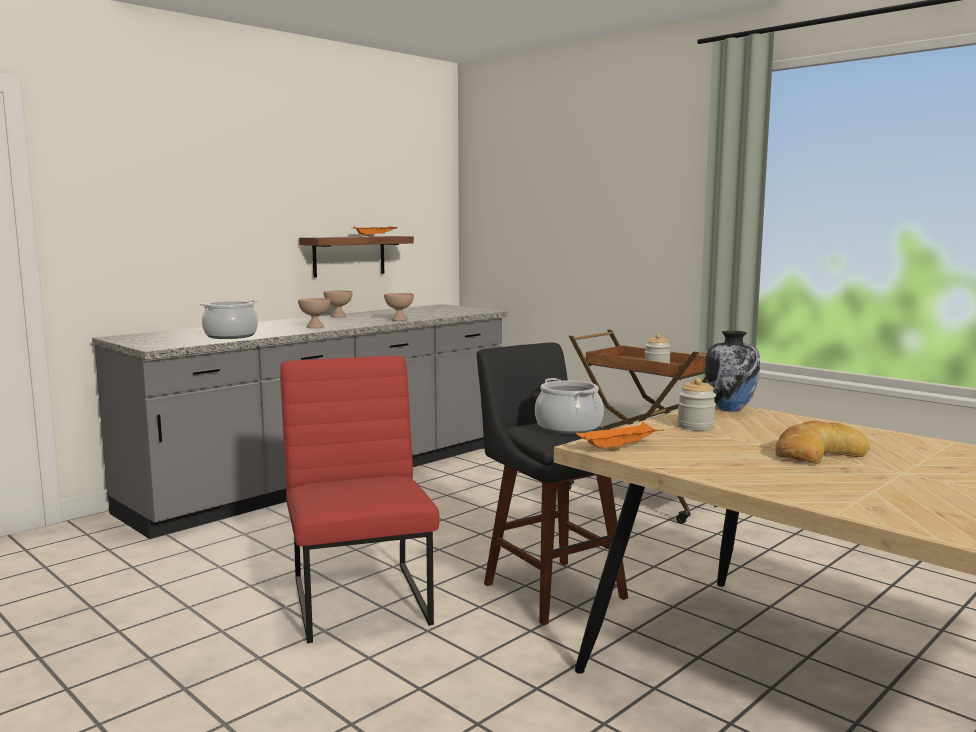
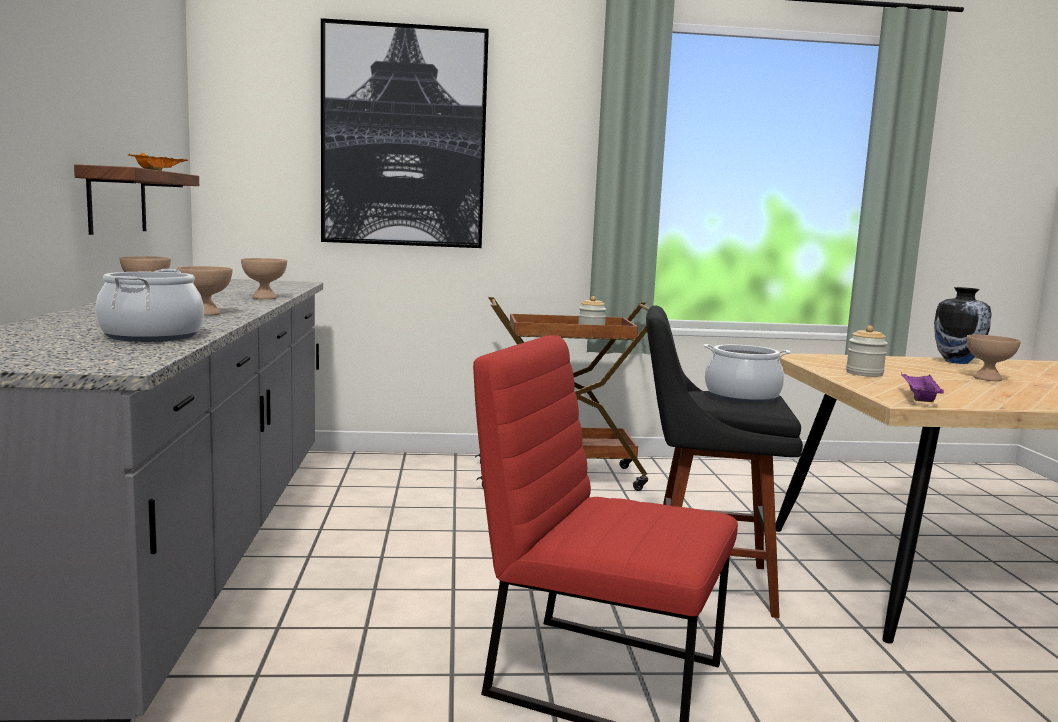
camera: 50 degrees left, 0 degrees up
orange tray [576,422,664,451] -> purple tray [901,371,944,402]
vase [705,331,760,412] -> vase moved to [934,287,991,364]
bread [775,421,870,464] -> beige bowl [967,335,1021,381]
none -> picture [321,18,489,248]

